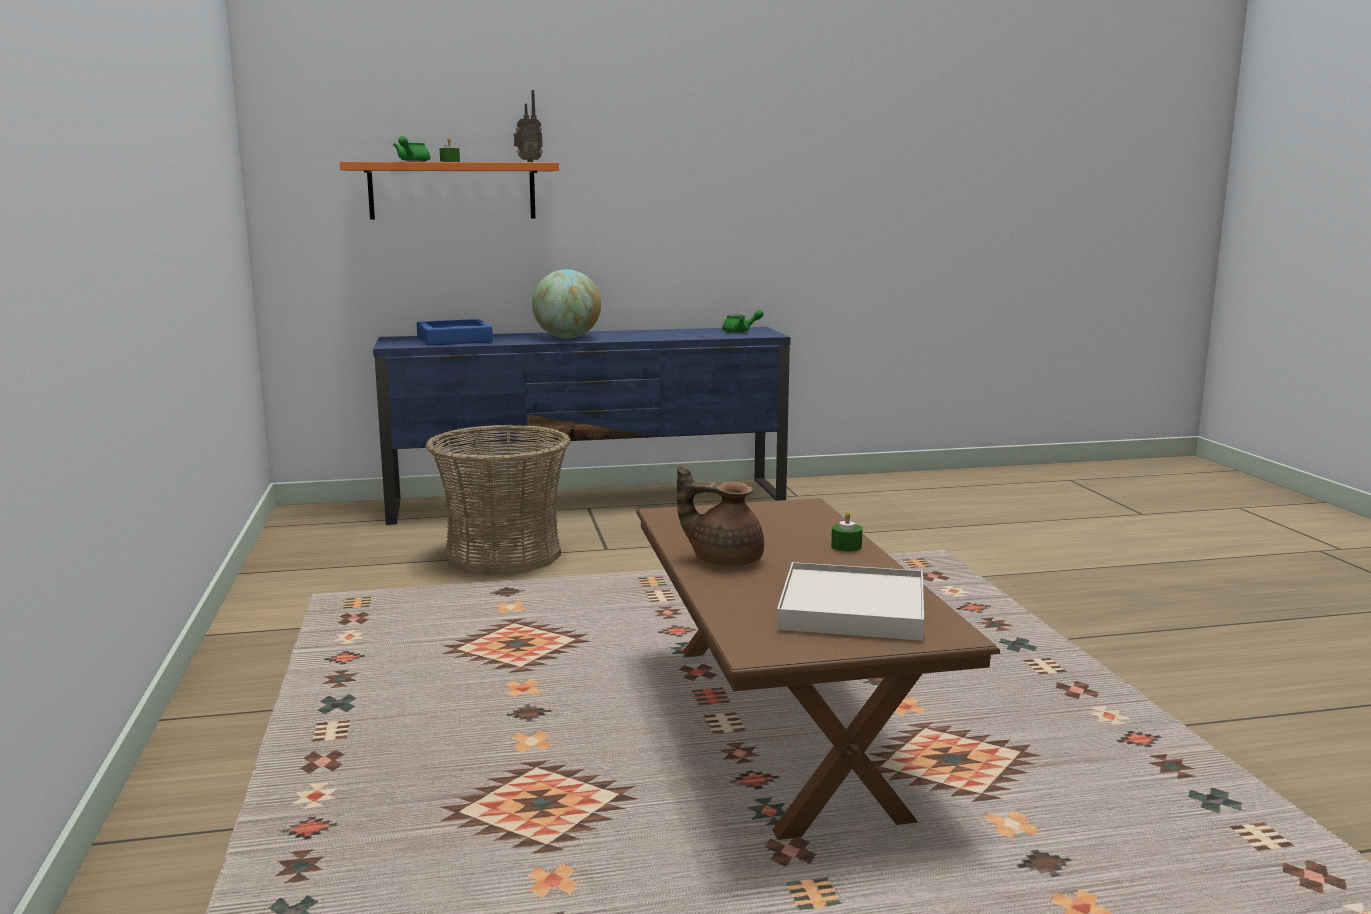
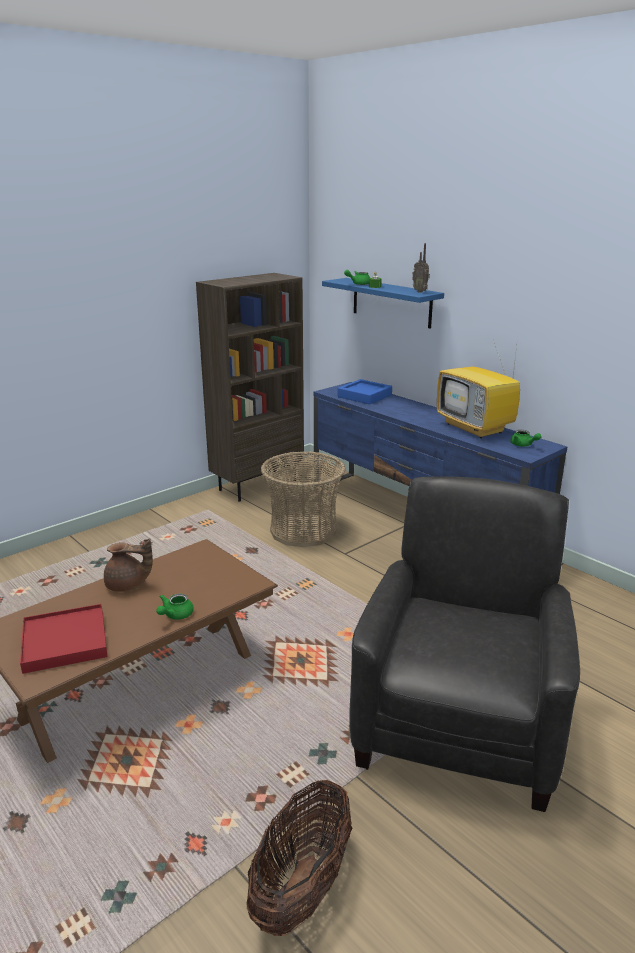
camera: 60 degrees right, 10 degrees up
orange shelf [340,161,559,219] -> blue shelf [322,278,444,329]
globe [532,269,601,339] -> none
brown teapot [677,466,764,567] -> brown teapot turned 105 degrees clockwise [104,538,153,592]
white tray [777,562,924,641] -> red tray [20,604,107,674]
green candle [831,512,863,552] -> green teapot [156,594,194,620]
none -> brown bookcase [196,273,304,502]
none -> basket [246,780,352,936]
none -> black armchair [349,477,580,812]
none -> television [437,338,520,438]

